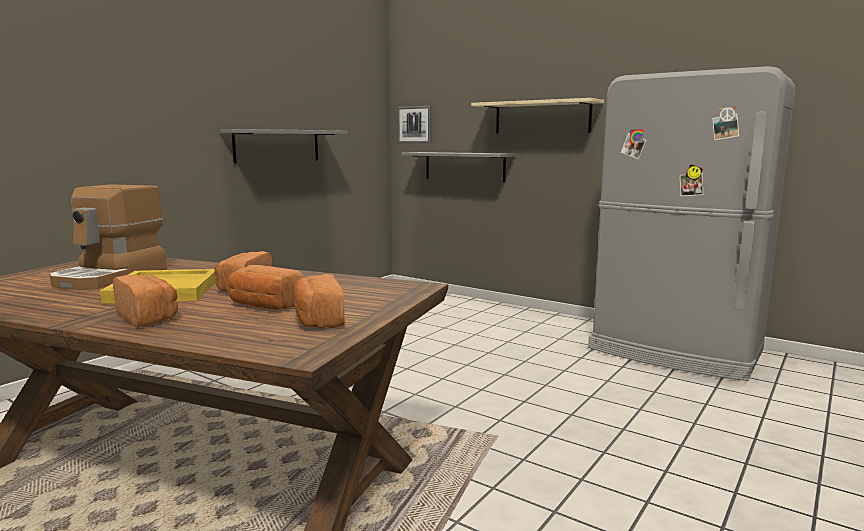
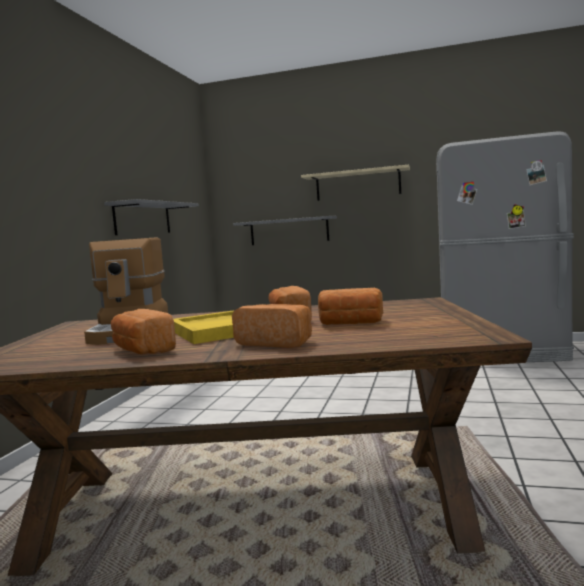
camera: 20 degrees left, 5 degrees down
bread [293,274,345,329] -> bread moved to [111,309,176,355]
picture [397,106,432,143] -> none

